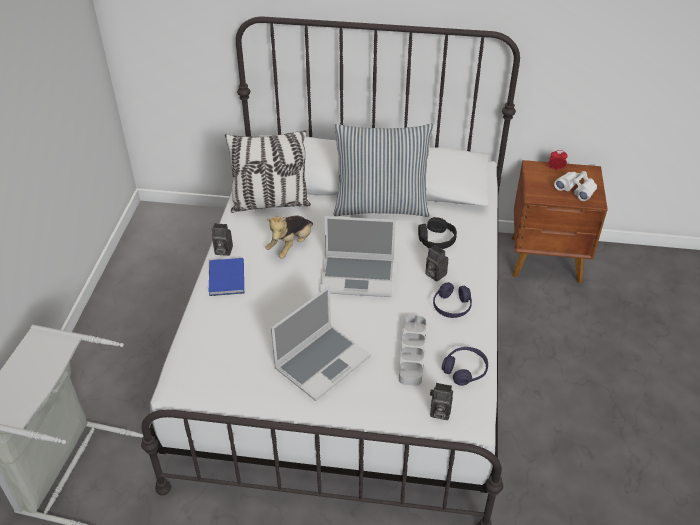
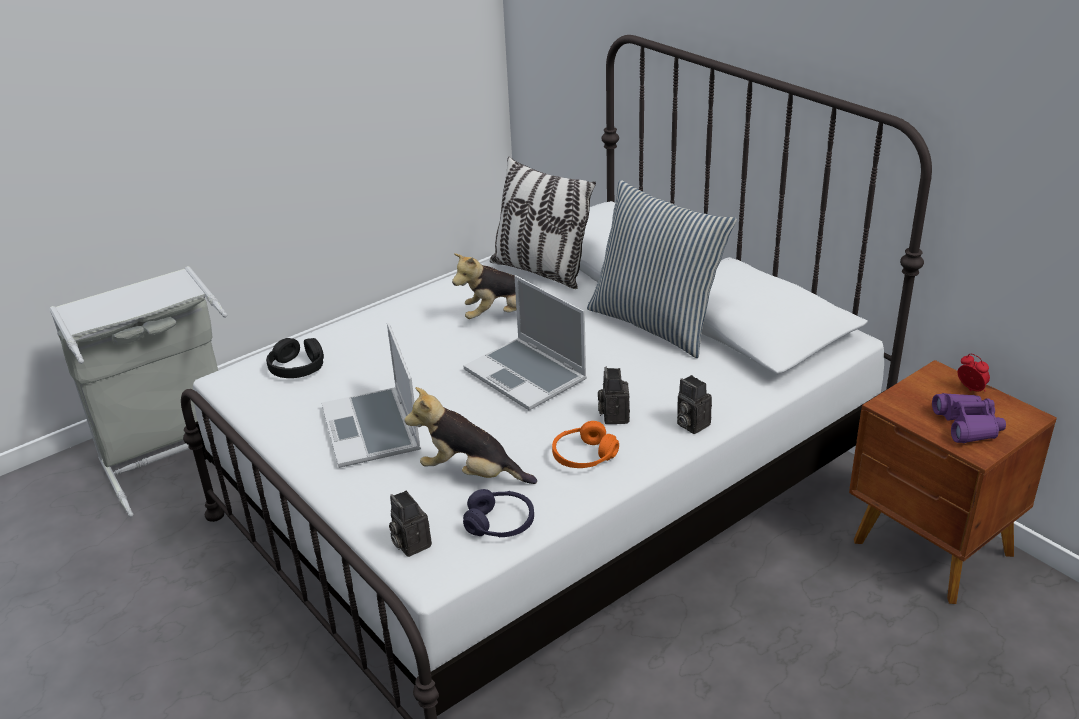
camera: 45 degrees right, 10 degrees down
blue book [209,258,244,296] -> none
camera [212,223,233,256] -> camera moved to [677,375,712,434]
laptop [271,286,371,401] -> laptop turned 75 degrees clockwise [322,323,421,468]
grey tray [399,315,426,386] -> plush toy [404,387,537,484]
black headphones [418,217,457,249] -> black headphones moved to [266,338,324,378]
purple headphones [433,282,472,318] -> orange headphones [552,421,619,468]
white binoculars [554,171,597,201] -> purple binoculars [932,393,1006,443]

